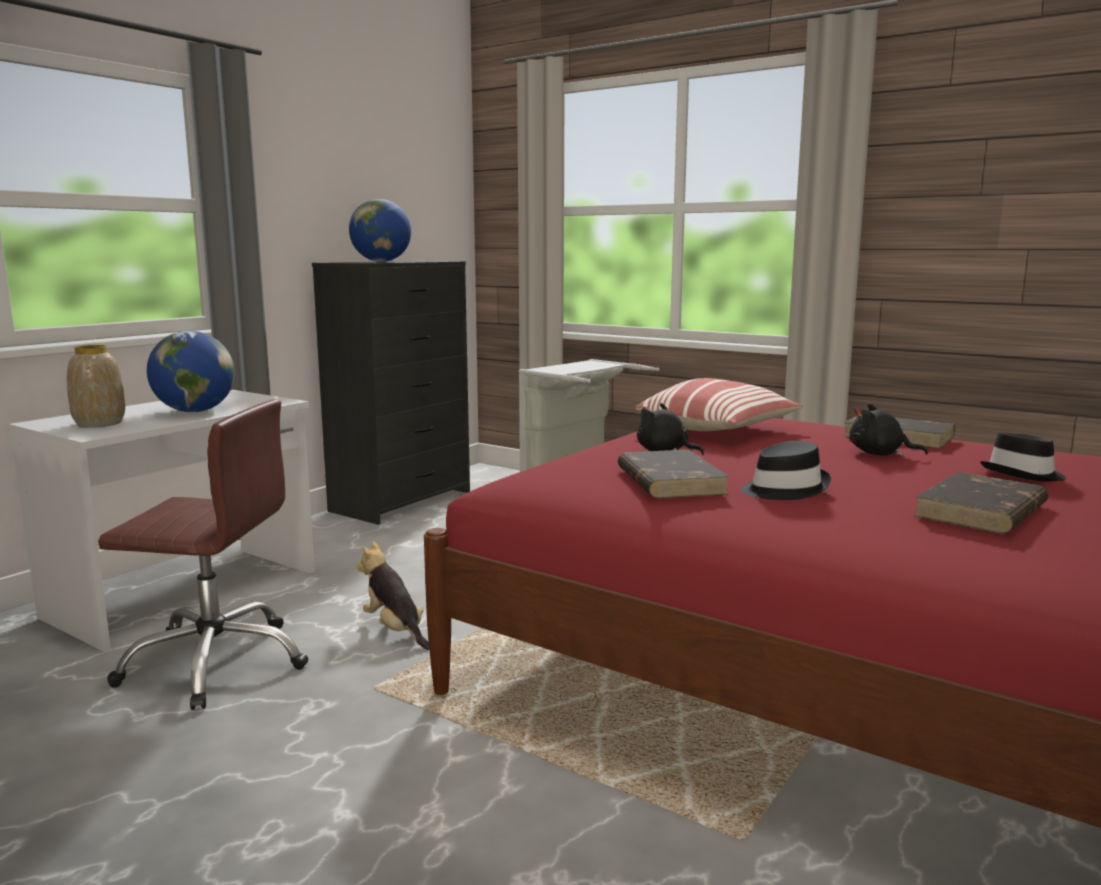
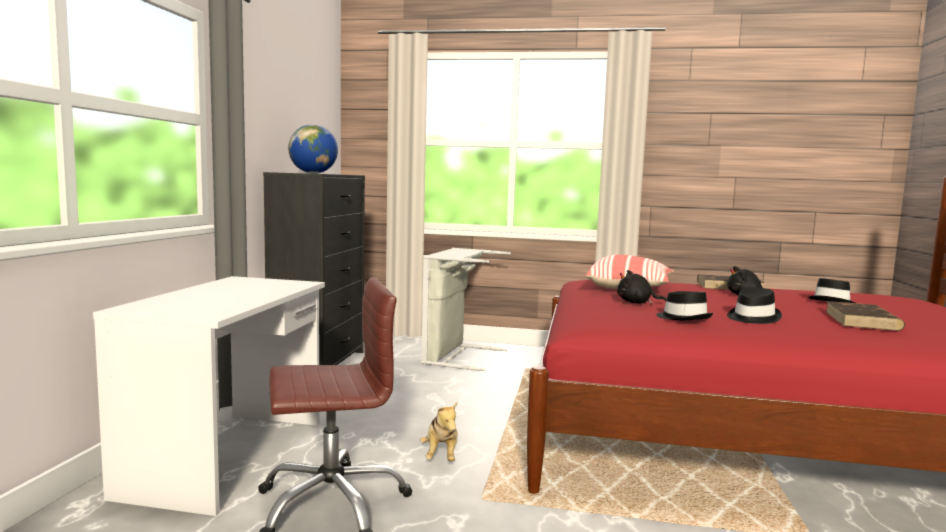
camera: 25 degrees left, 5 degrees down
vase [67,345,125,428] -> none
globe [147,331,235,412] -> none
plush toy [356,541,429,650] -> plush toy turned 120 degrees counterclockwise [420,401,458,461]
brown book [618,450,729,498] -> black hat [656,291,713,320]

